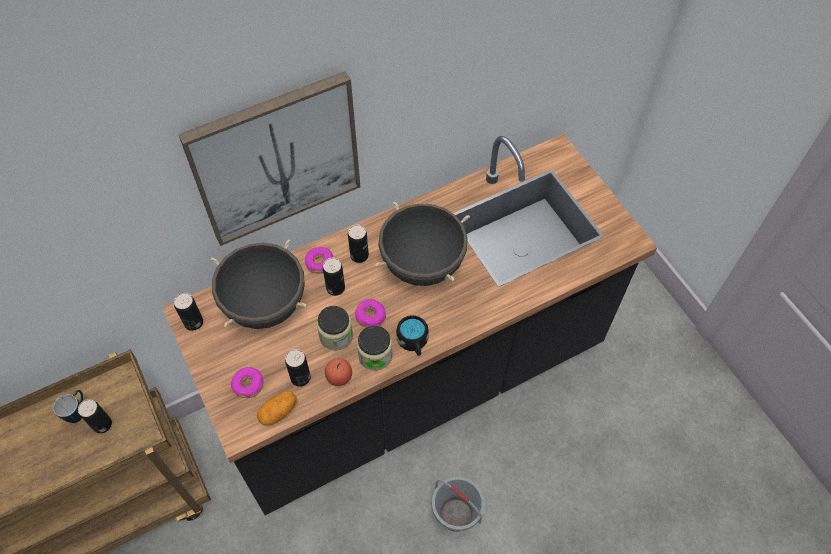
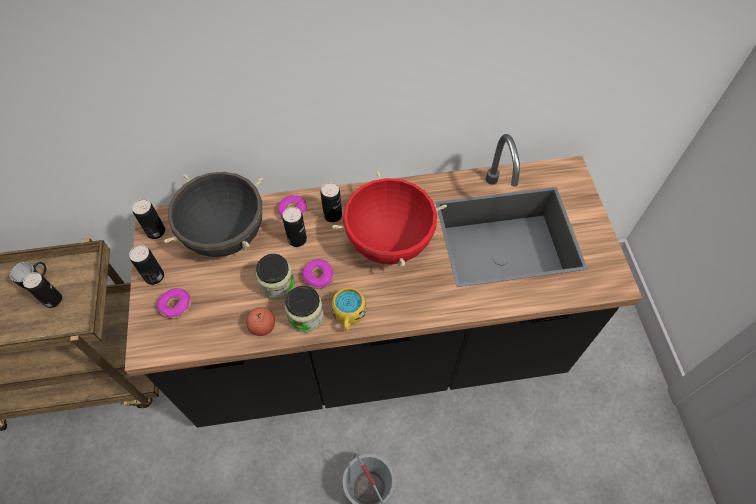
camera: 20 degrees right, 0 degrees up
picture [178,71,360,246] -> none
potato [257,391,296,425] -> none
can [285,349,311,387] -> can moved to [129,245,164,285]
black cooking pot [375,202,470,286] -> red cooking pot [332,171,447,267]
black mug [396,315,429,356] -> yellow mug [331,287,366,331]

